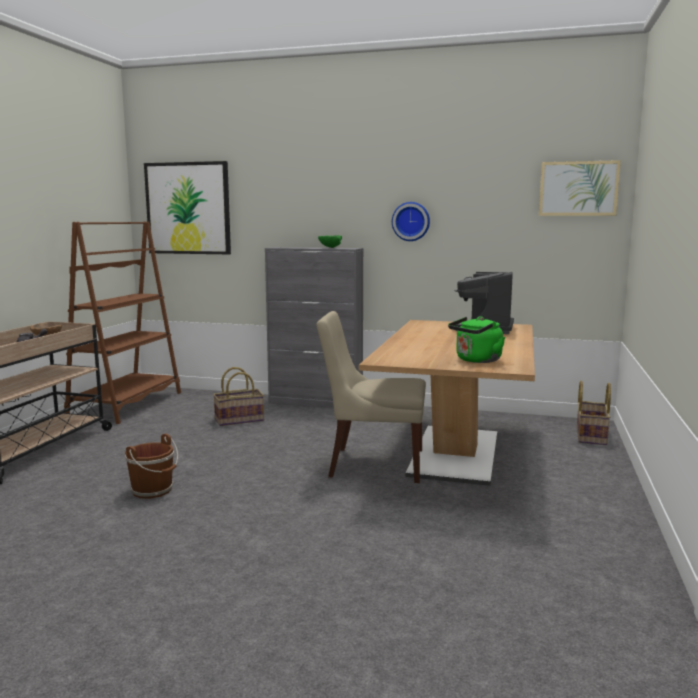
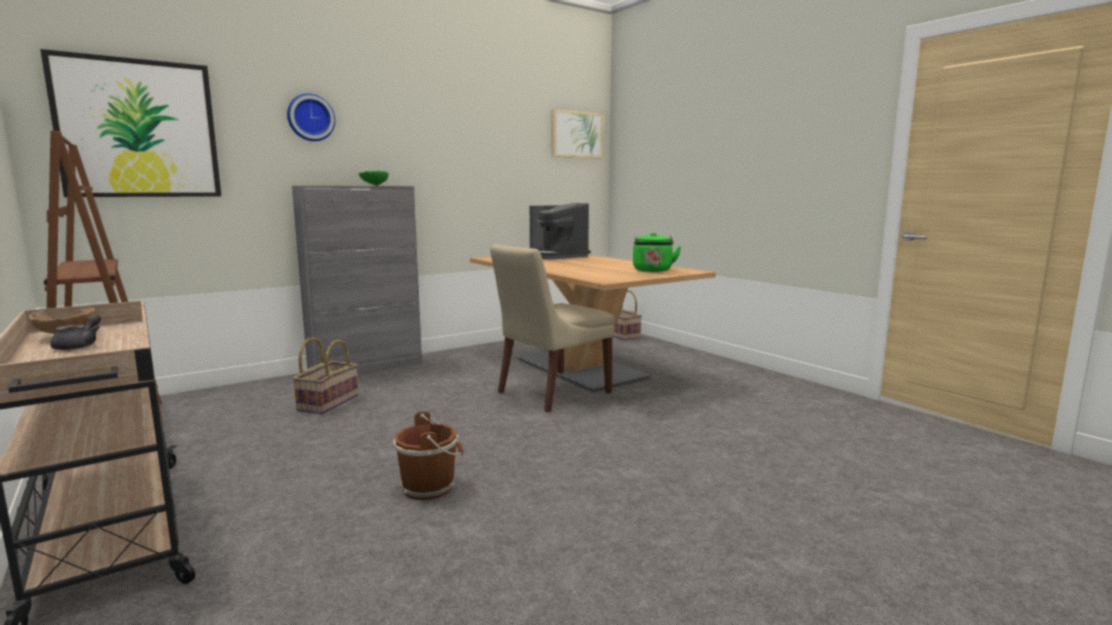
camera: 50 degrees left, 0 degrees up
wall clock [392,202,430,241] -> wall clock moved to [287,93,335,141]

